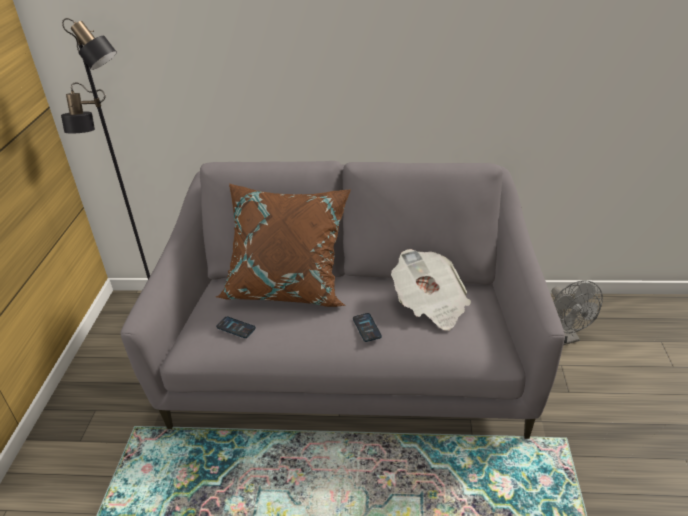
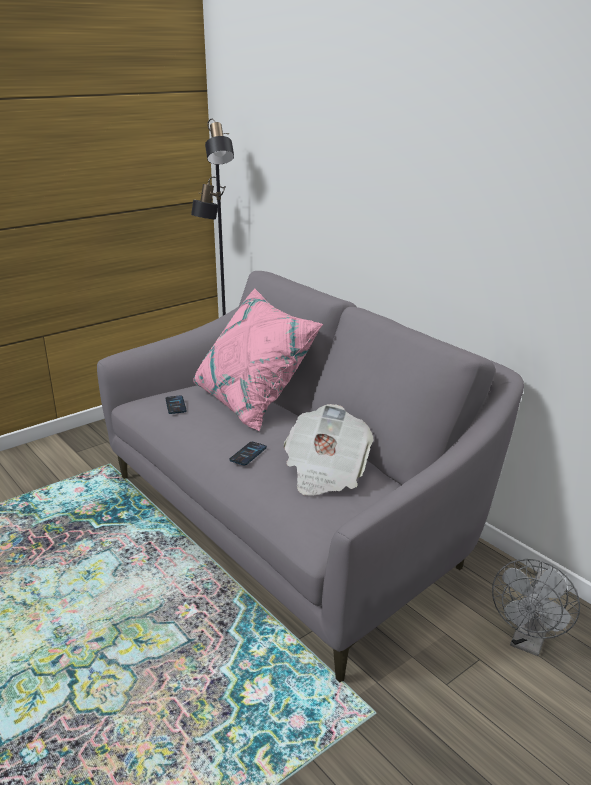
camera: 45 degrees right, 10 degrees down
brown pillow [216,184,351,307] -> pink pillow [193,288,323,431]

